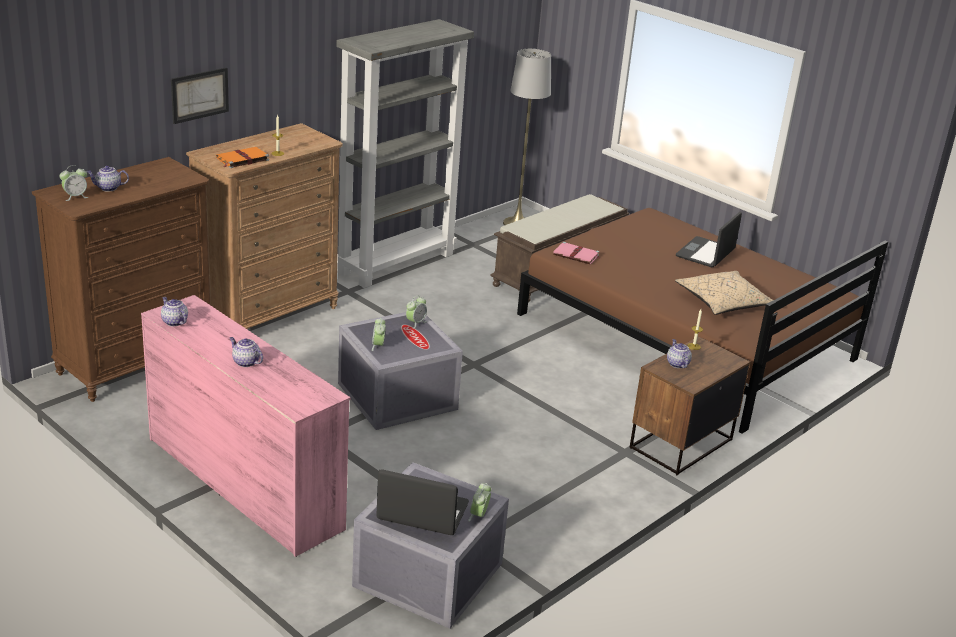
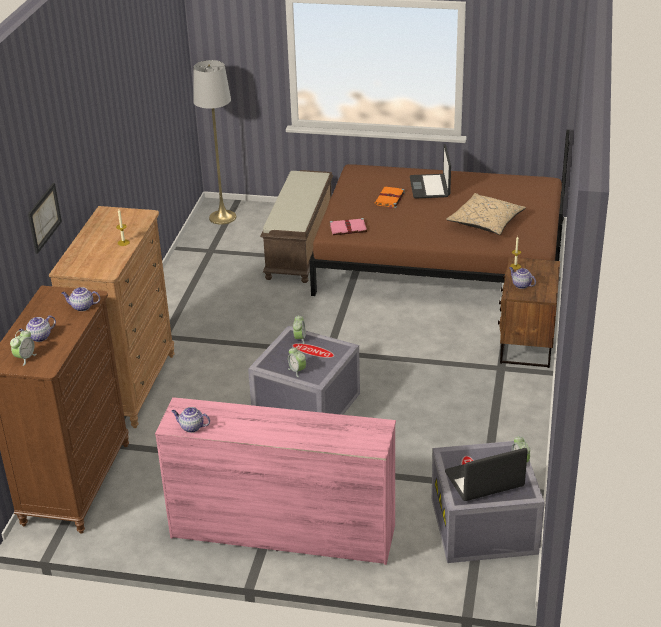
camera: 30 degrees left, 5 degrees up
orange book [216,147,269,168] -> orange book moved to [375,187,405,209]
teapot [230,337,263,367] -> teapot moved to [61,287,100,311]
grey bookcase [336,19,474,288] -> none

